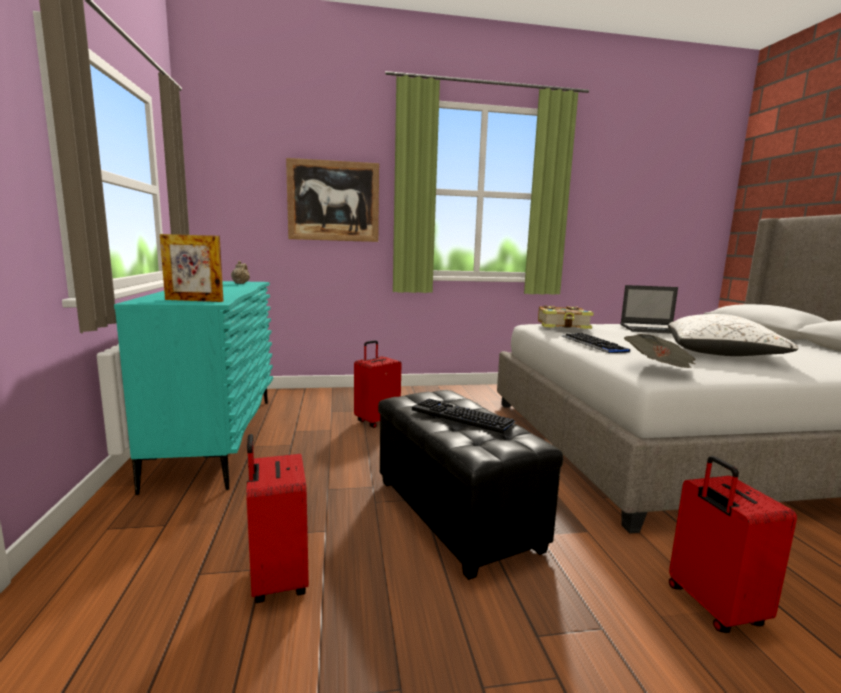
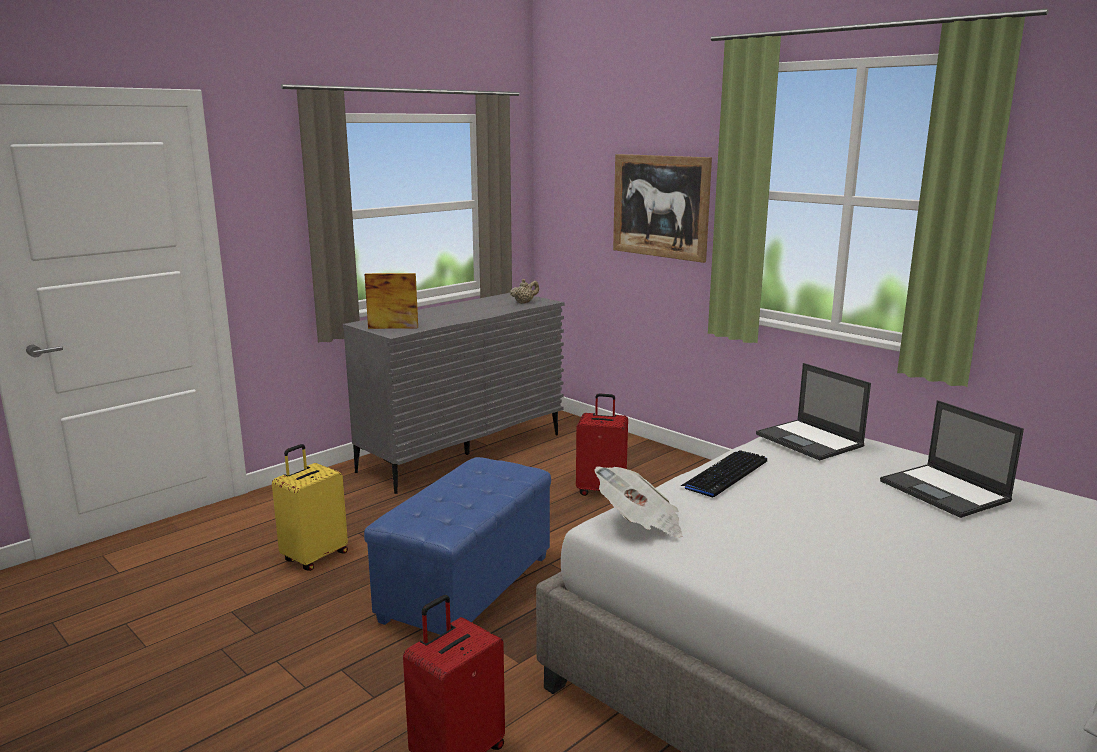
camera: 55 degrees right, 5 degrees up
turquoise dresser [114,281,273,495] -> grey dresser [343,293,564,494]
picture frame [160,234,224,302] -> picture frame turned 120 degrees clockwise [365,273,418,329]
red suitcase [246,434,309,603] -> yellow suitcase [272,444,348,571]
black ottoman [378,390,563,580] -> blue ottoman [364,457,551,635]
keyboard [412,399,517,434] -> none
book [538,305,594,329] -> laptop [756,363,871,461]
white pillow [668,314,798,356] -> none

